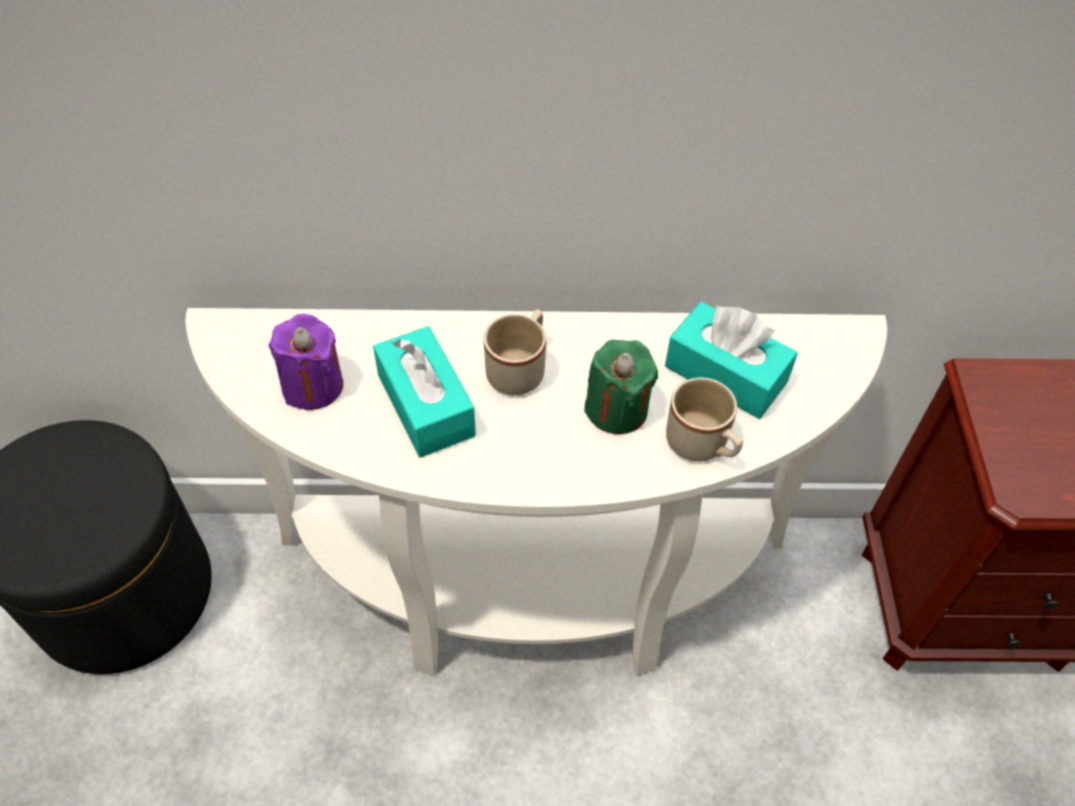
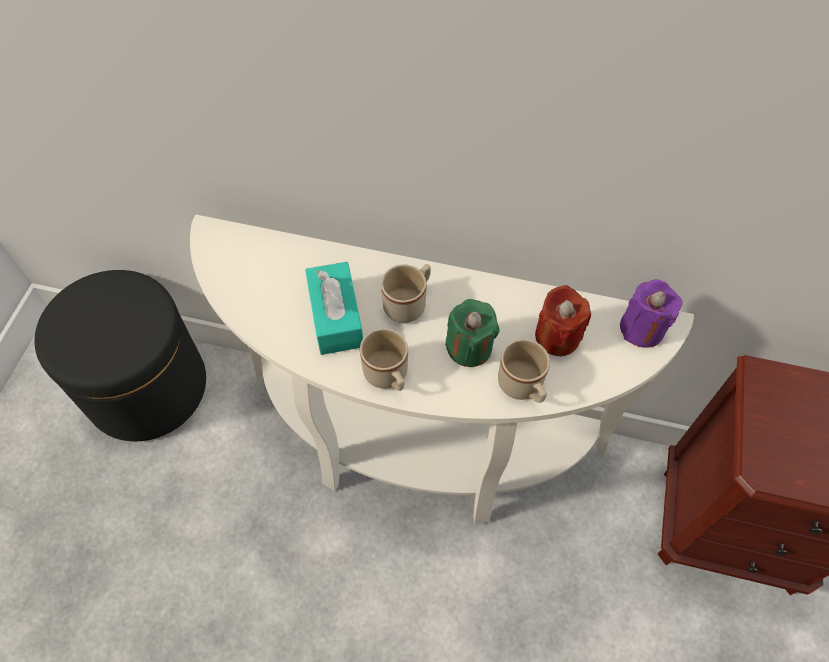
camera: 15 degrees right, 5 degrees up
purple candle [269,314,343,410] -> purple candle moved to [620,279,682,348]
turquoise tissue box [665,302,798,419] -> red candle [535,285,591,356]
none -> beige mug [360,328,408,391]

